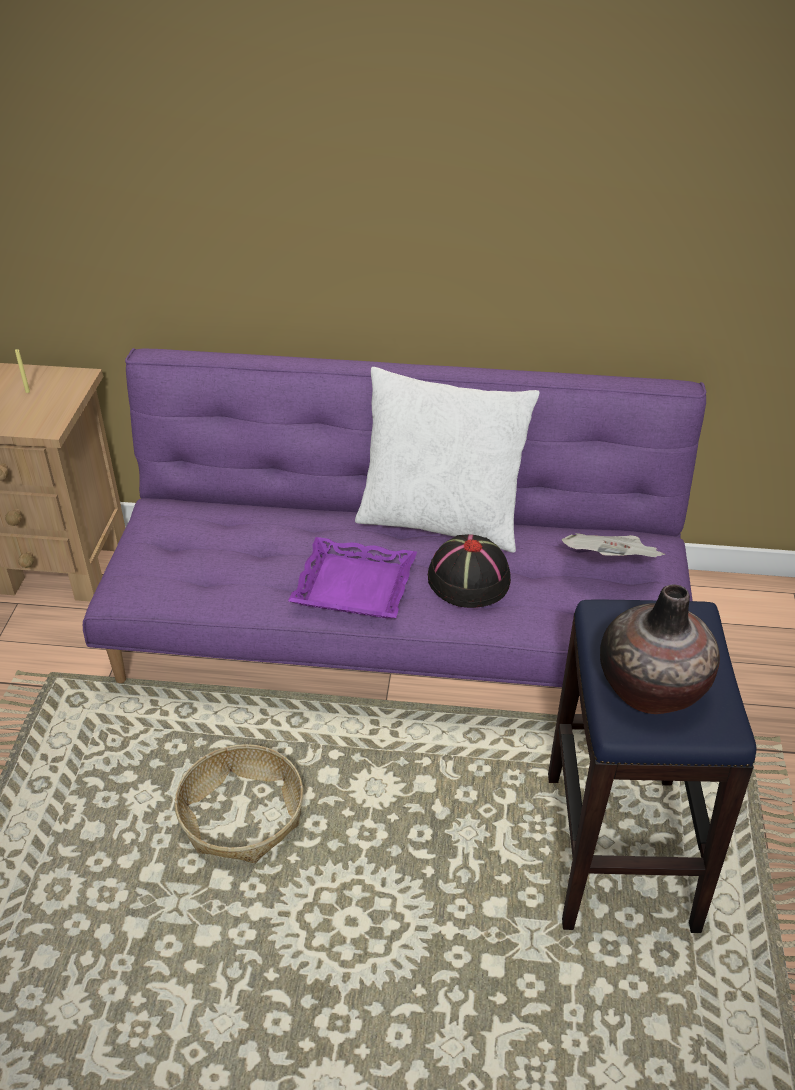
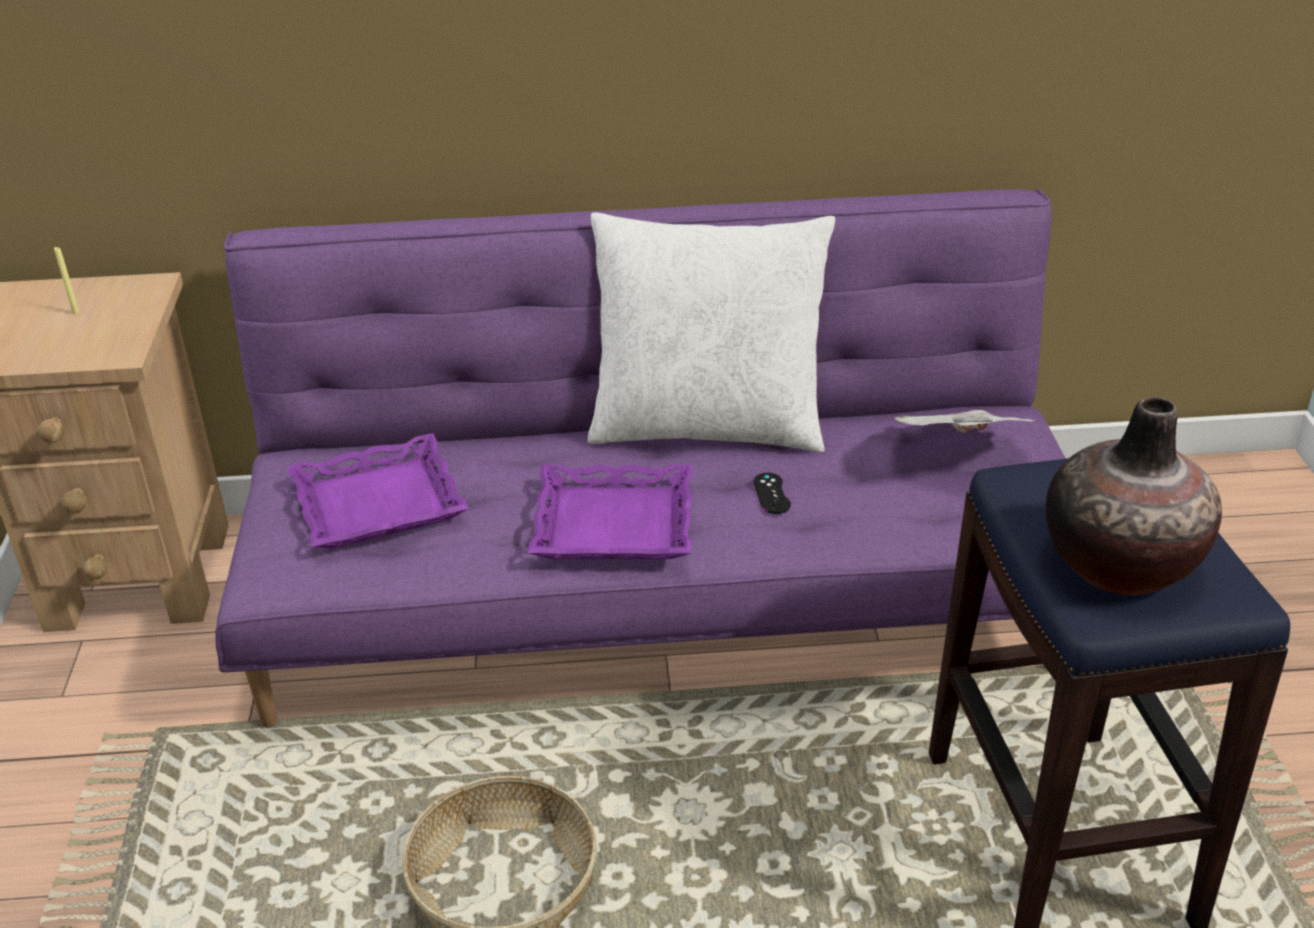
camera: 10 degrees left, 5 degrees down
black hat [428,534,511,608] -> black game controller [753,473,791,514]
none -> purple tray [287,434,469,549]

